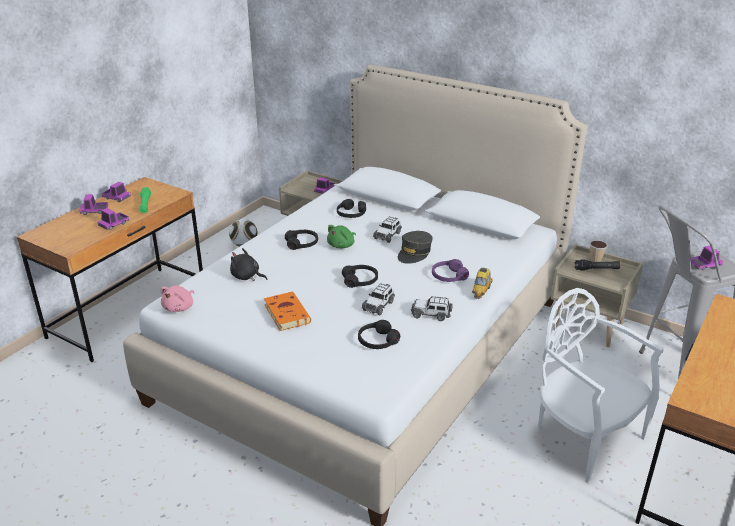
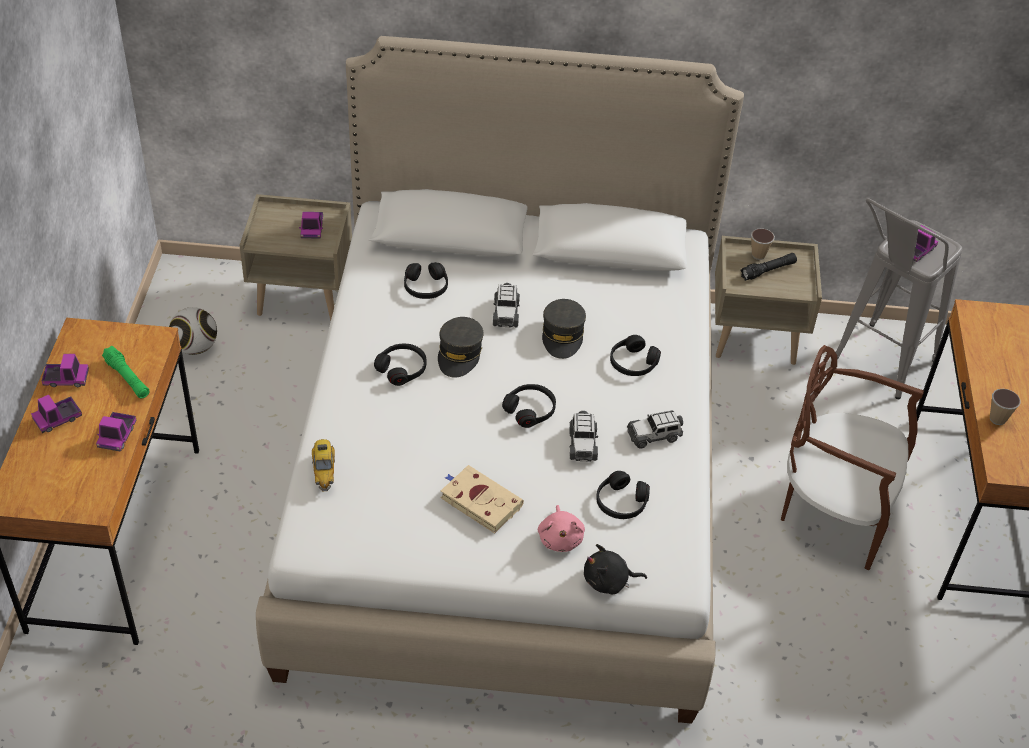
camera: 30 degrees left, 15 degrees up
pink plush toy [161,286,194,312] -> pink plush toy moved to [538,505,585,552]
black plush toy [230,248,268,281] -> black plush toy moved to [584,544,647,594]
orange book [264,292,311,331] -> beige book [440,465,524,533]
green plush toy [327,225,356,248] -> grey cap [438,317,483,378]
purple headphones [432,259,469,282] -> black headphones [610,335,661,376]
toy car [472,268,493,299] -> toy car moved to [312,439,335,492]
white chair [537,288,664,483] -> brown chair [781,345,924,570]
none -> cup [990,389,1021,425]

